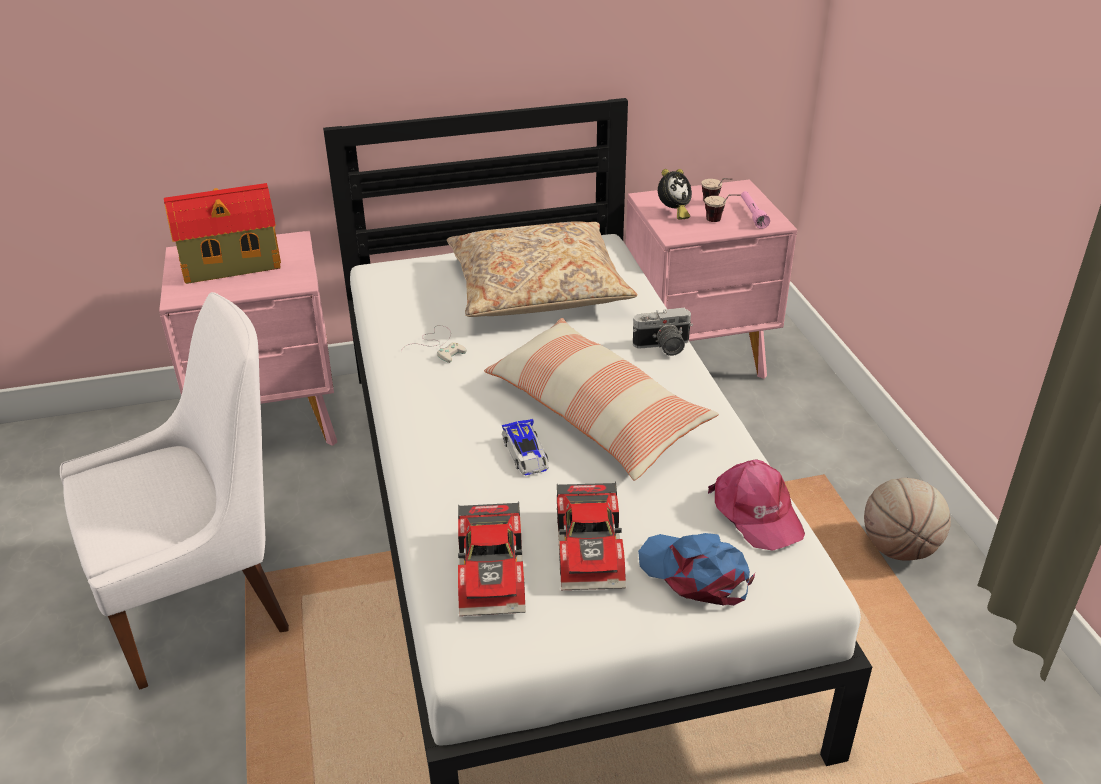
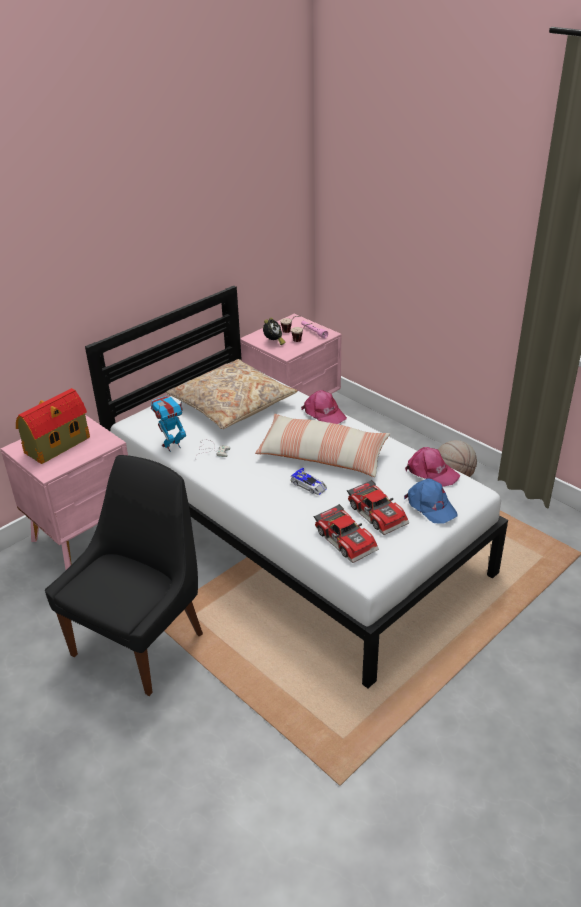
camera: 30 degrees left, 0 degrees up
white chair [60,292,289,690] -> black chair [45,455,203,696]
camera [633,308,693,356] -> pink cap [301,390,347,424]
blue cap [638,533,755,606] -> blue cap turned 135 degrees counterclockwise [404,478,458,524]
none -> toy robot [151,396,186,452]

